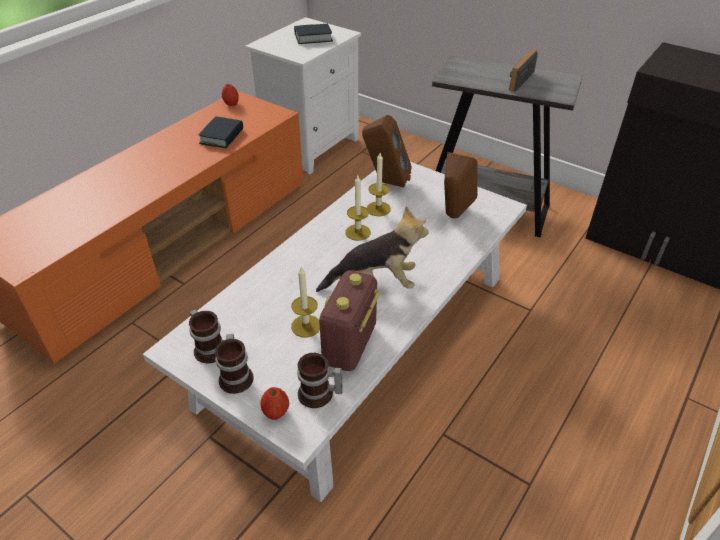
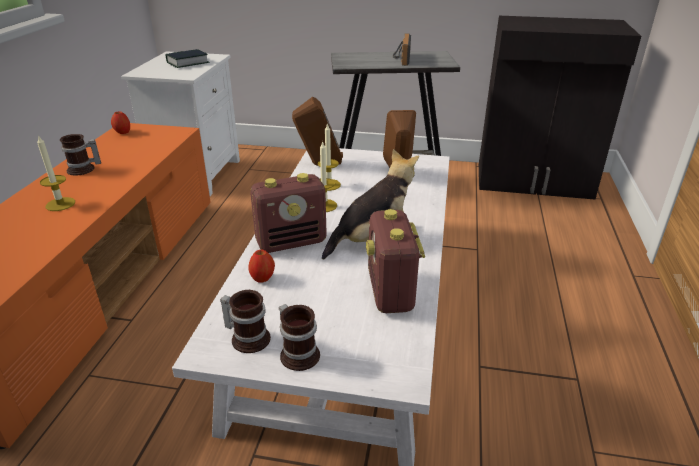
camera: 25 degrees left, 10 degrees down
book [199,116,243,148] -> none
apple [260,387,289,420] -> apple moved to [248,249,275,282]
candle [291,267,320,338] -> candle moved to [37,135,75,211]
mug [297,353,343,408] -> mug moved to [60,134,101,175]
none -> radio [250,173,327,253]

